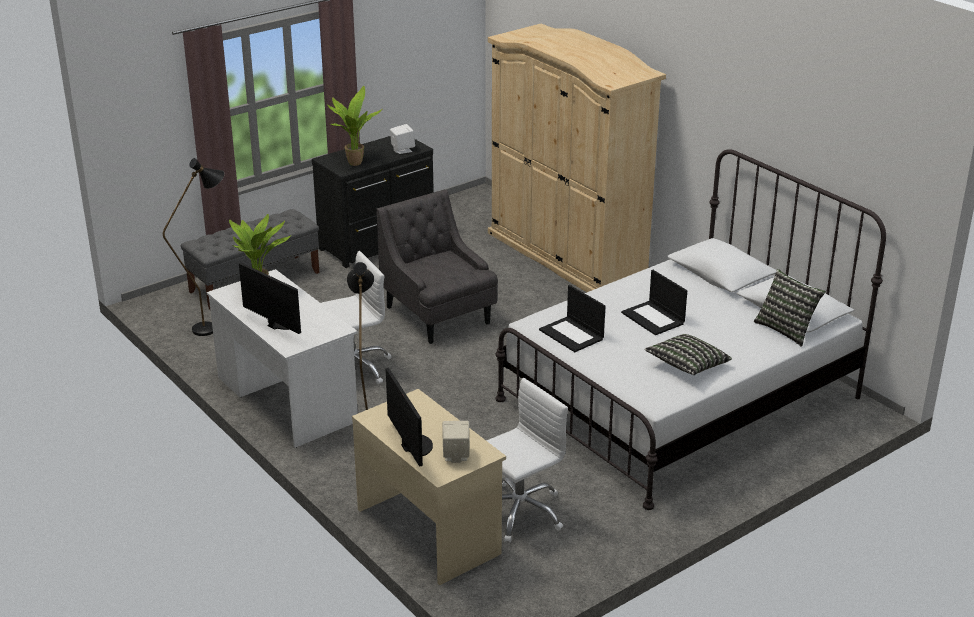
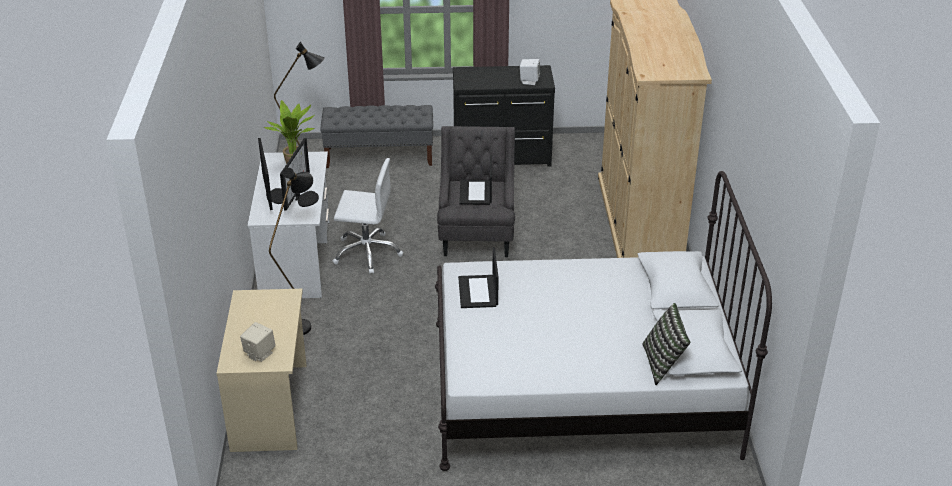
camera: 35 degrees right, 5 degrees up
potted plant [327,86,383,166] -> none
monitor [386,368,433,467] -> monitor moved to [280,138,319,211]
white office chair [486,378,568,543] -> none
laptop [621,270,687,335] -> laptop moved to [459,155,492,205]
pillow [645,334,732,375] -> none

